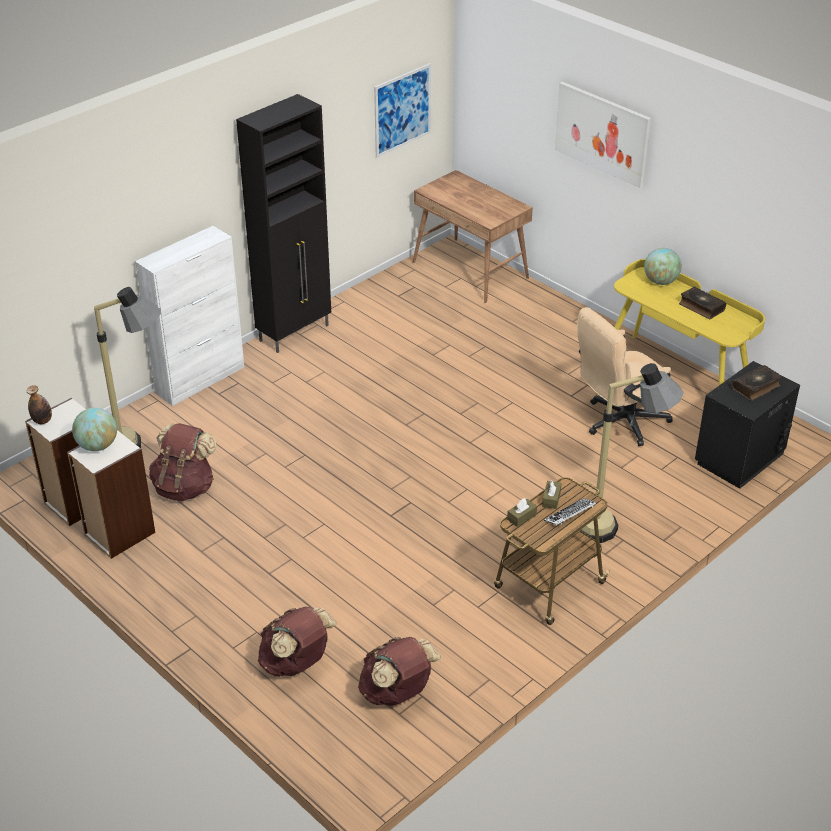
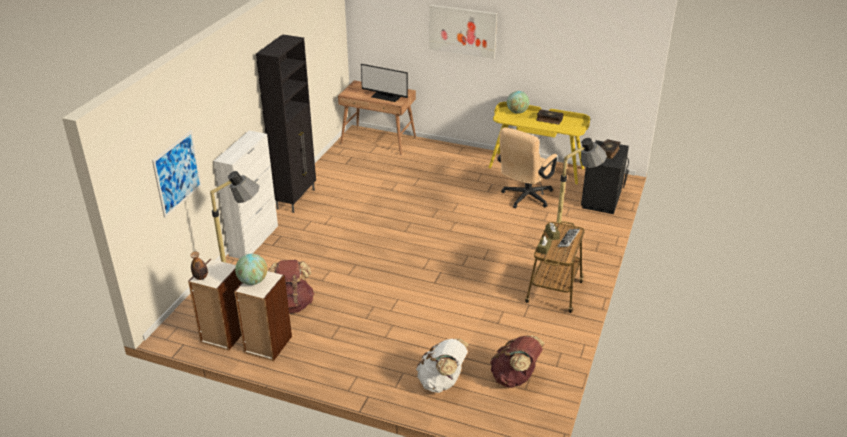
camera: 25 degrees left, 5 degrees down
brown backpack [258,606,336,677] -> white backpack [416,338,469,393]
picture [374,63,431,158] -> picture moved to [152,130,202,218]
none -> monitor [361,64,408,102]

